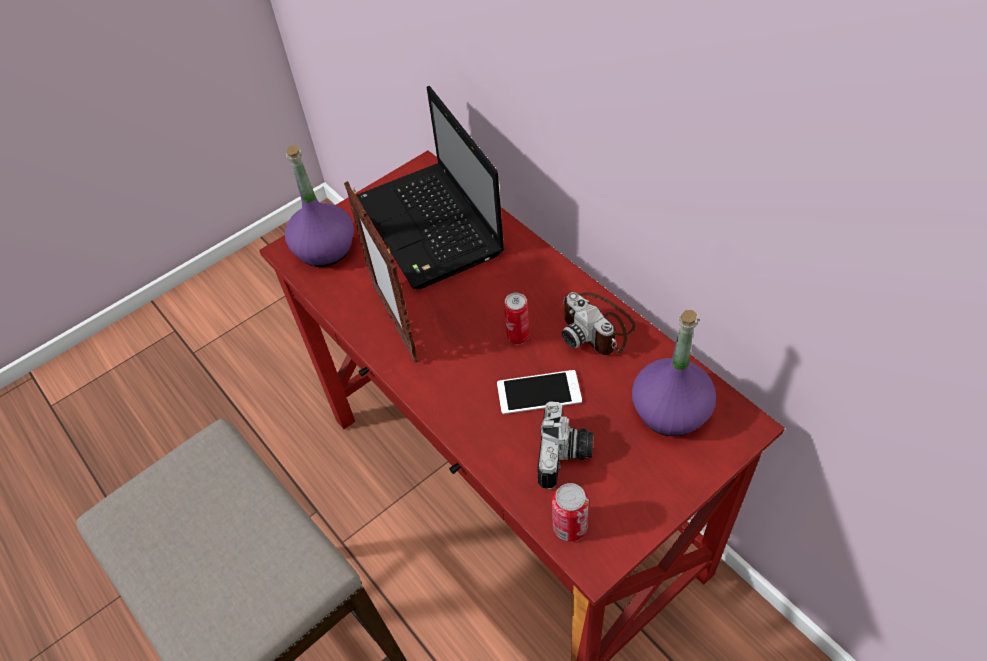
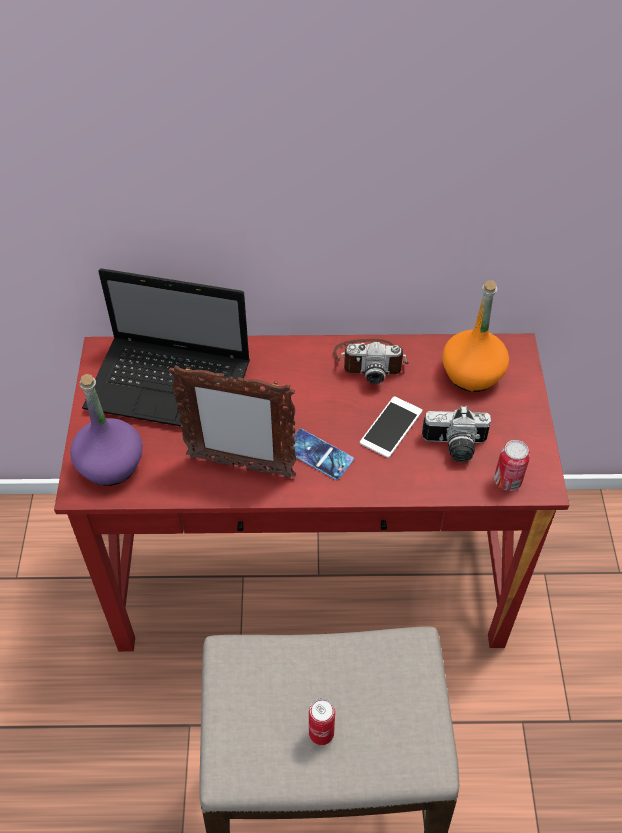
camera: 55 degrees left, 0 degrees up
can [504,292,529,344] -> can moved to [309,698,335,745]
camera [537,401,594,489] -> camera turned 135 degrees clockwise [422,406,491,462]
purple bottle [632,310,716,436] -> orange bottle [442,280,509,392]
none -> phone [293,429,354,480]

